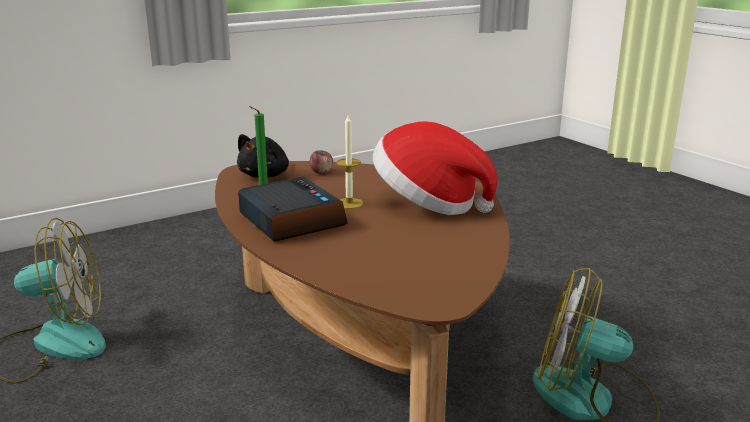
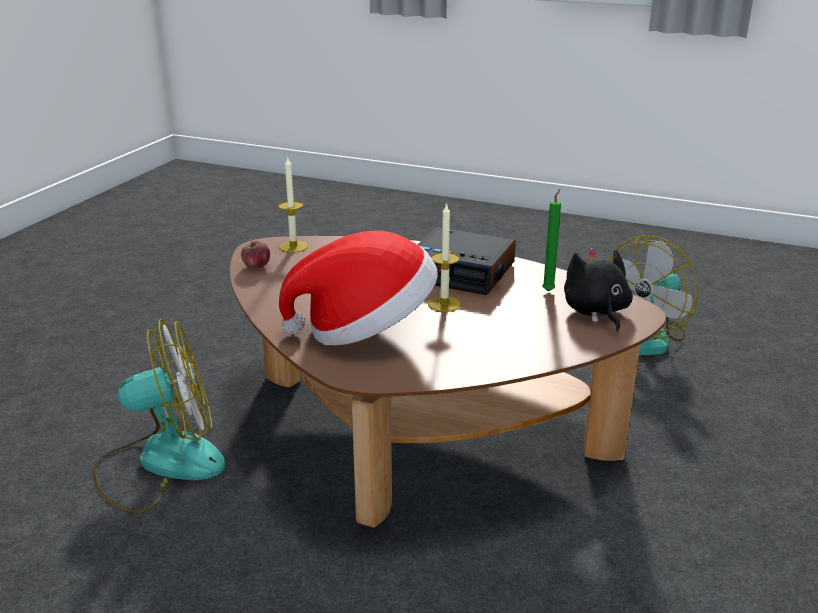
camera: 145 degrees right, 5 degrees up
apple [309,150,333,174] -> apple moved to [241,240,270,268]
none -> candle [278,158,308,253]

